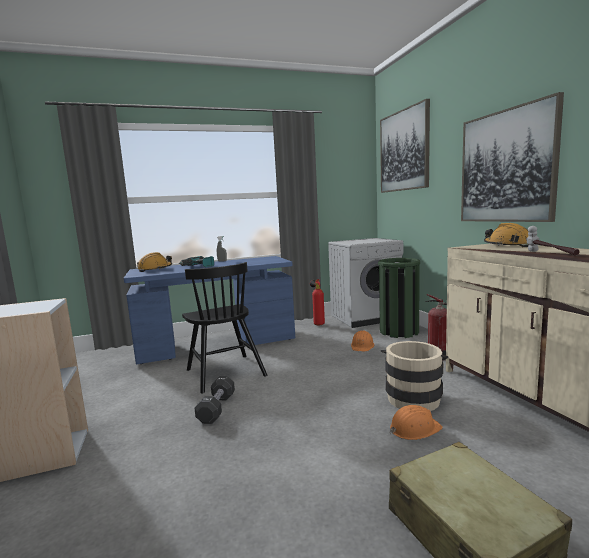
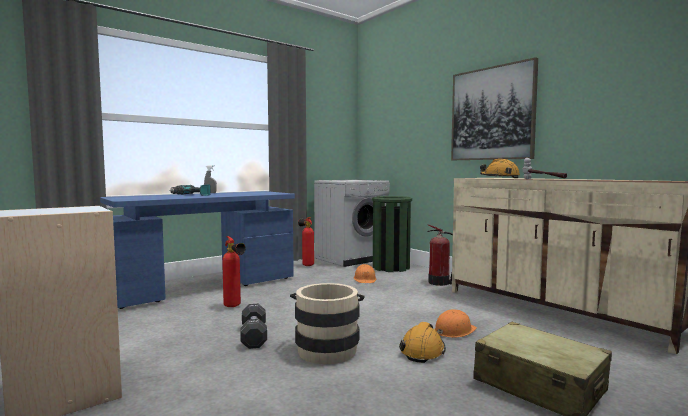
camera: 20 degrees left, 5 degrees down
orange hard hat [137,252,172,272] -> orange hard hat moved to [399,322,446,363]
black chair [182,262,268,394] -> fire extinguisher [222,236,246,307]
picture [380,99,430,193] -> none
beige bucket [381,341,448,411] -> beige bucket moved to [290,283,365,364]

